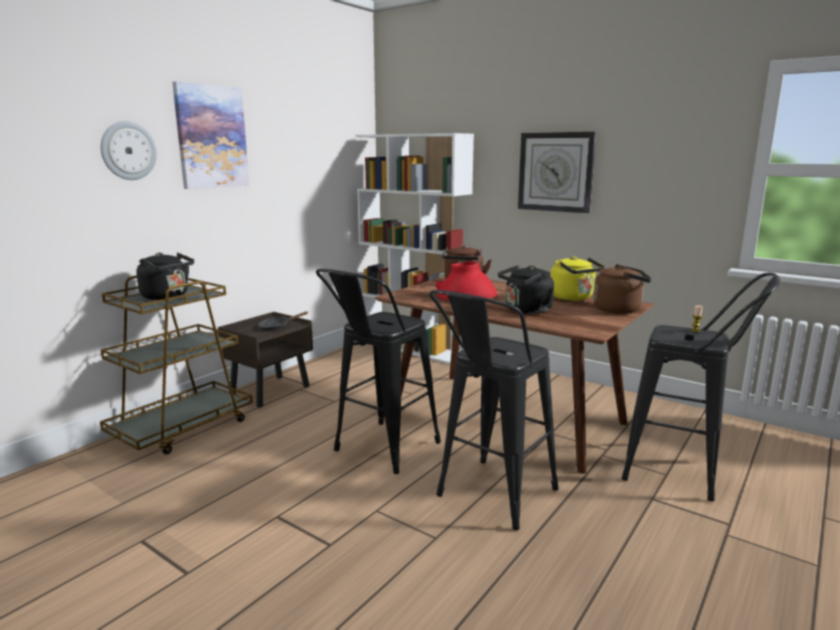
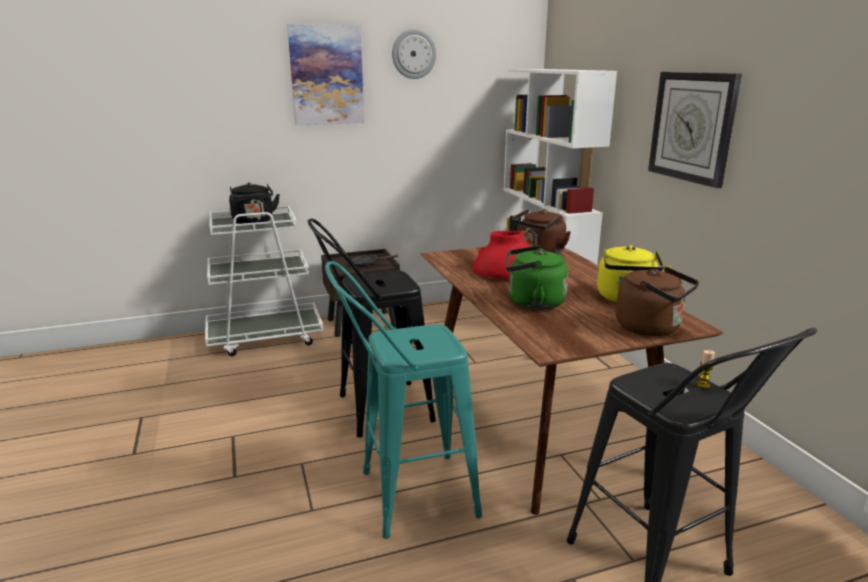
camera: 35 degrees right, 5 degrees up
brown cart [100,275,253,455] -> white cart [205,206,323,356]
wall clock [101,121,157,180] -> wall clock moved to [392,29,437,79]
black stool [429,290,559,530] -> turquoise stool [325,261,482,539]
black kettle [498,265,554,314] -> green kettle [506,246,568,310]

